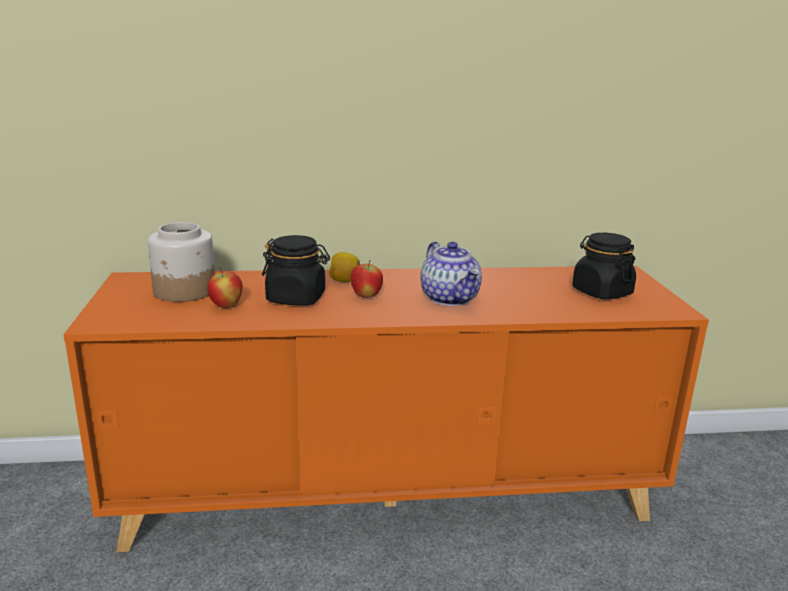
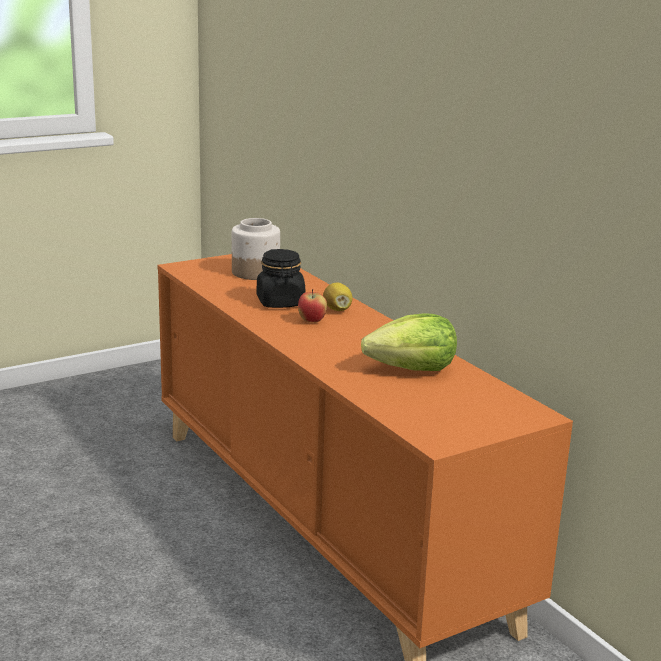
camera: 65 degrees right, 0 degrees up
apple [207,268,242,308] -> none
teapot [420,242,482,306] -> none
black jar [572,233,636,300] -> none
none -> lettuce [361,313,457,371]

